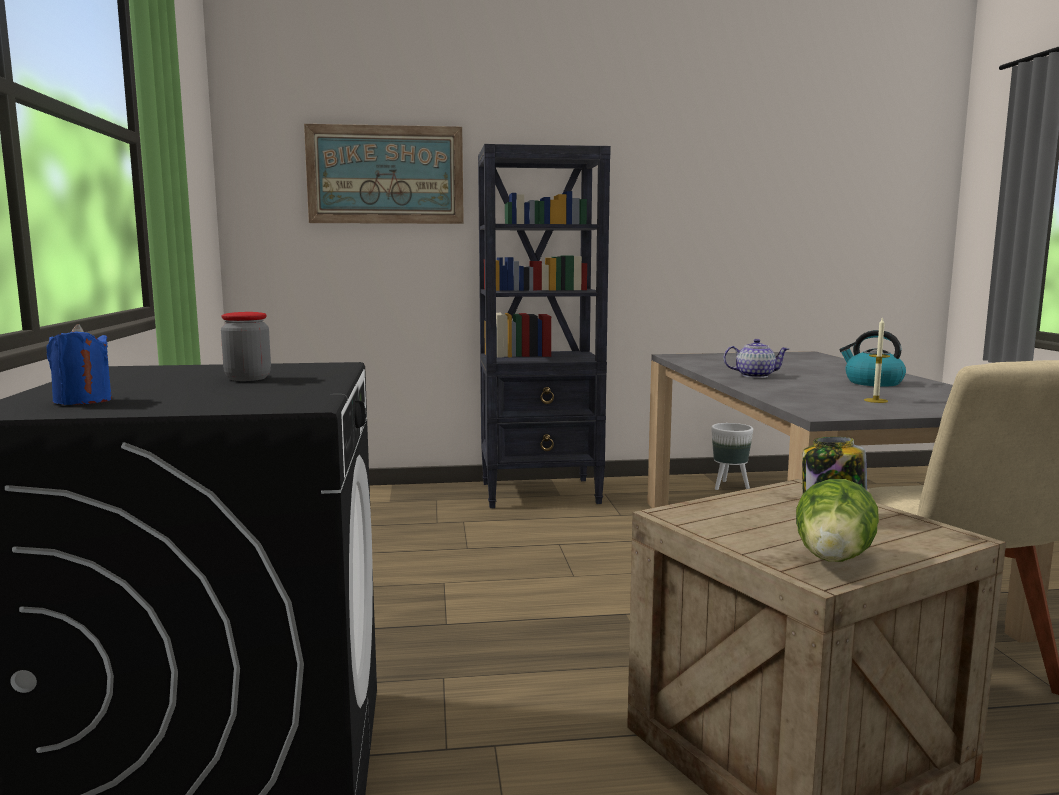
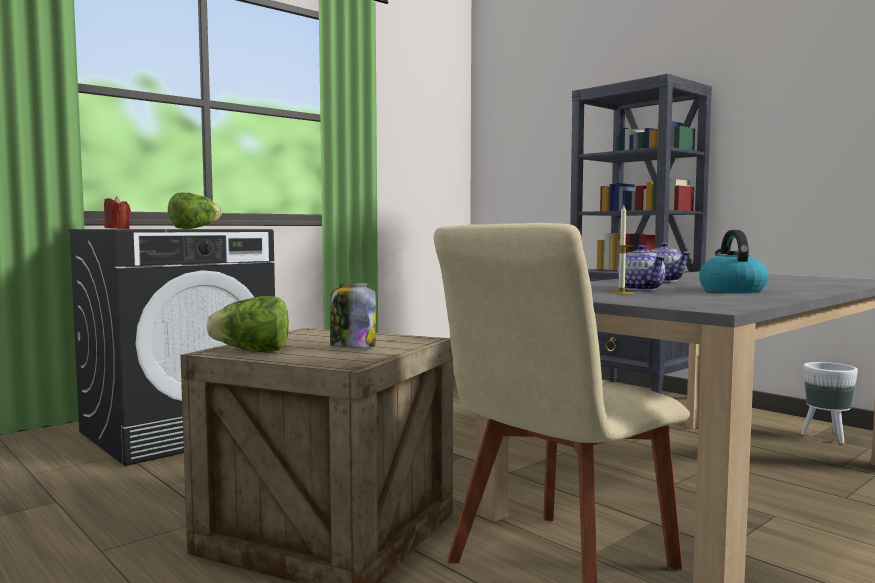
camera: 55 degrees right, 5 degrees down
blue candle [47,324,112,405] -> red candle [104,196,131,229]
jar [221,312,271,381] -> lettuce [168,193,222,229]
picture [304,124,464,224] -> none
none -> teapot [618,245,665,291]

